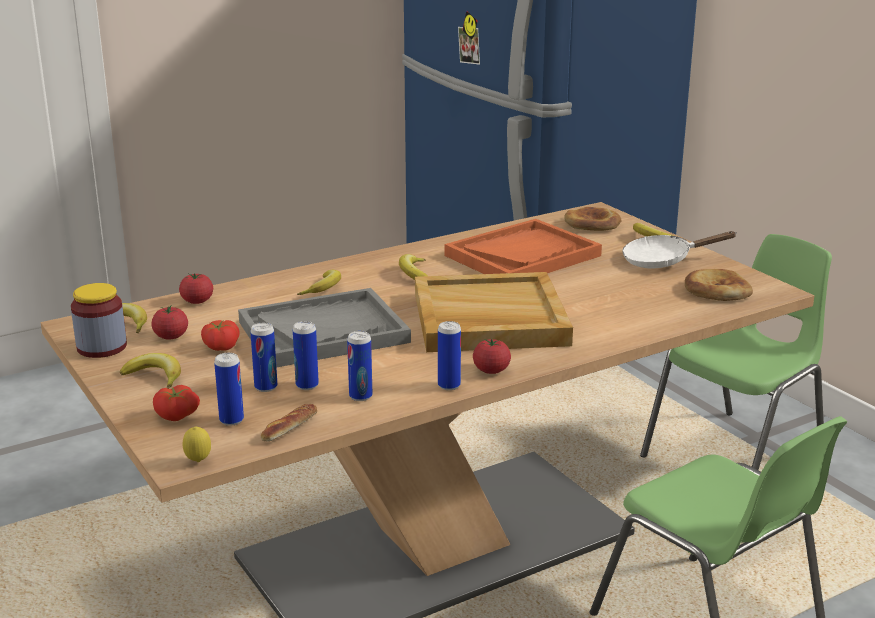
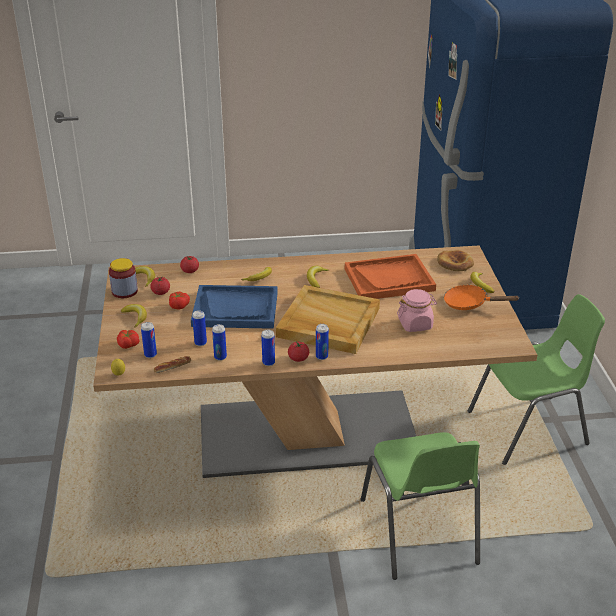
camera: 25 degrees right, 10 degrees up
grey tray [238,288,411,367] -> blue tray [191,285,278,329]
can [250,323,278,392] -> can moved to [316,324,329,360]
white frying pan [622,231,737,268] -> orange frying pan [444,284,519,310]
bread [685,269,753,301] -> none
none -> pink jar [397,289,437,332]

